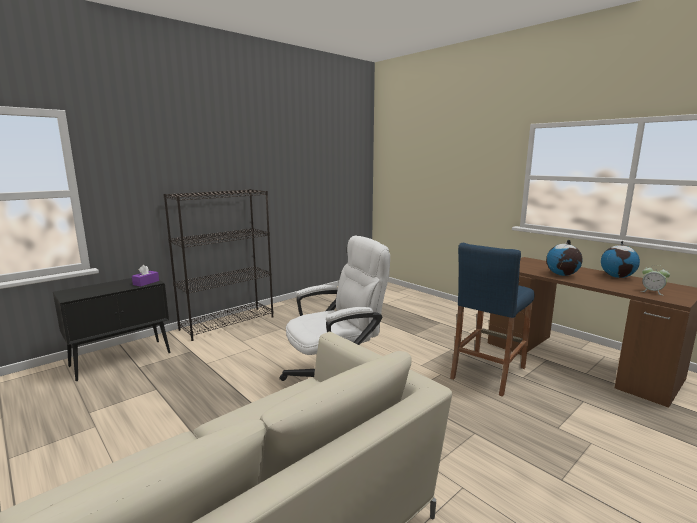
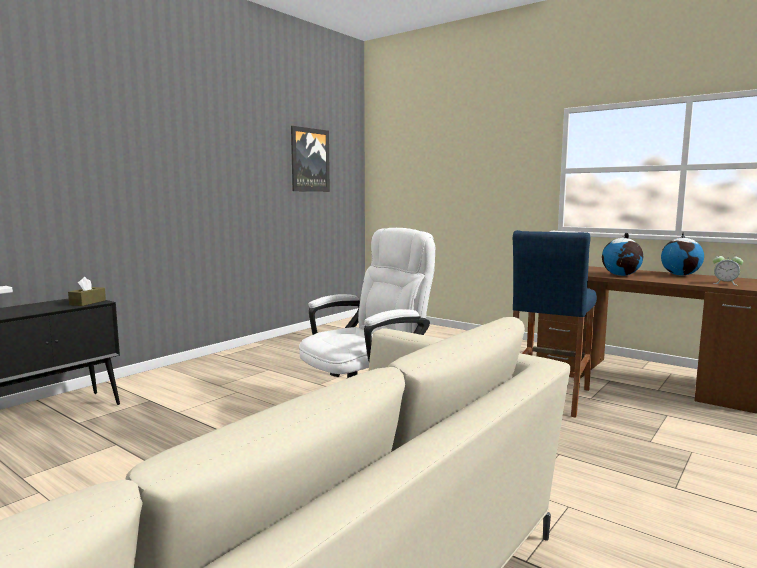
camera: 10 degrees left, 5 degrees down
purple tissue box [132,265,159,287] -> brown tissue box [68,277,106,306]
black bookcase [163,189,273,341] -> none
none -> picture [291,126,330,192]

